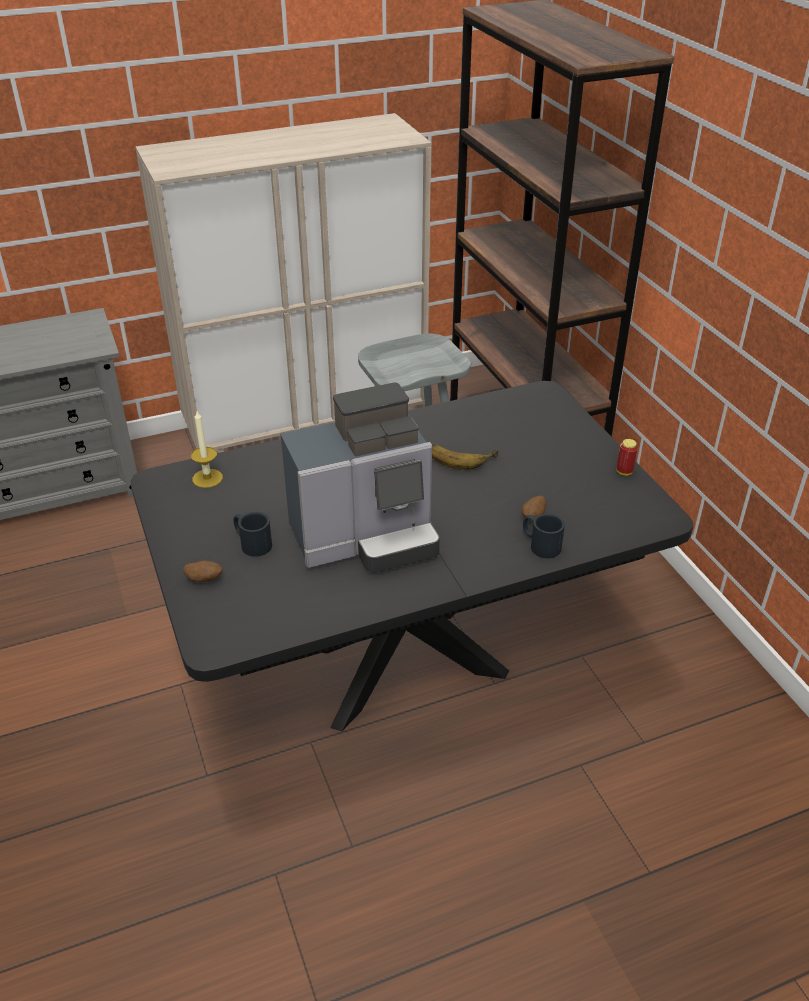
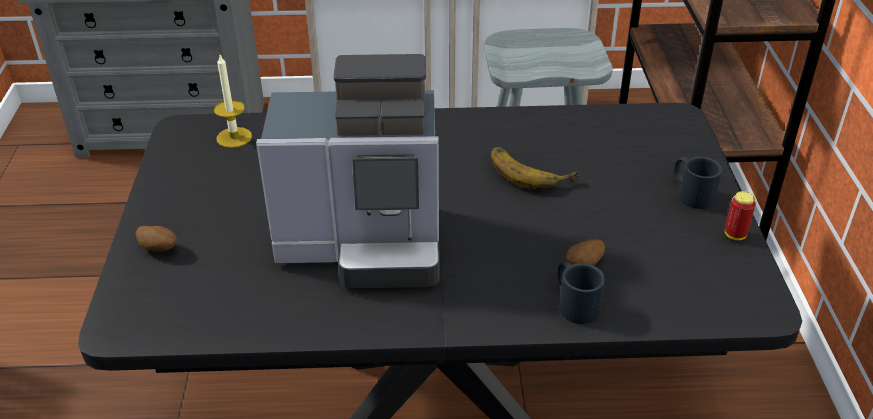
camera: 20 degrees right, 0 degrees up
black mug [233,512,272,557] -> black mug moved to [675,156,723,209]

